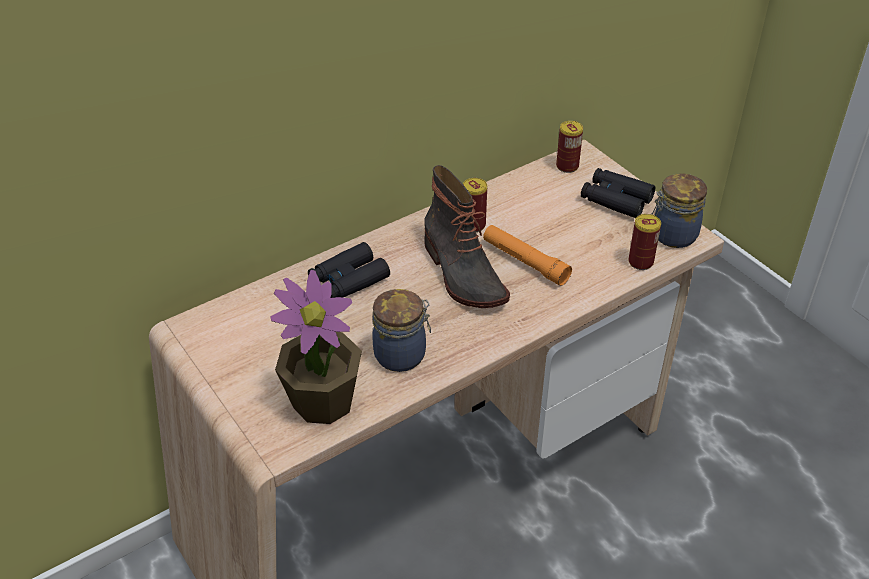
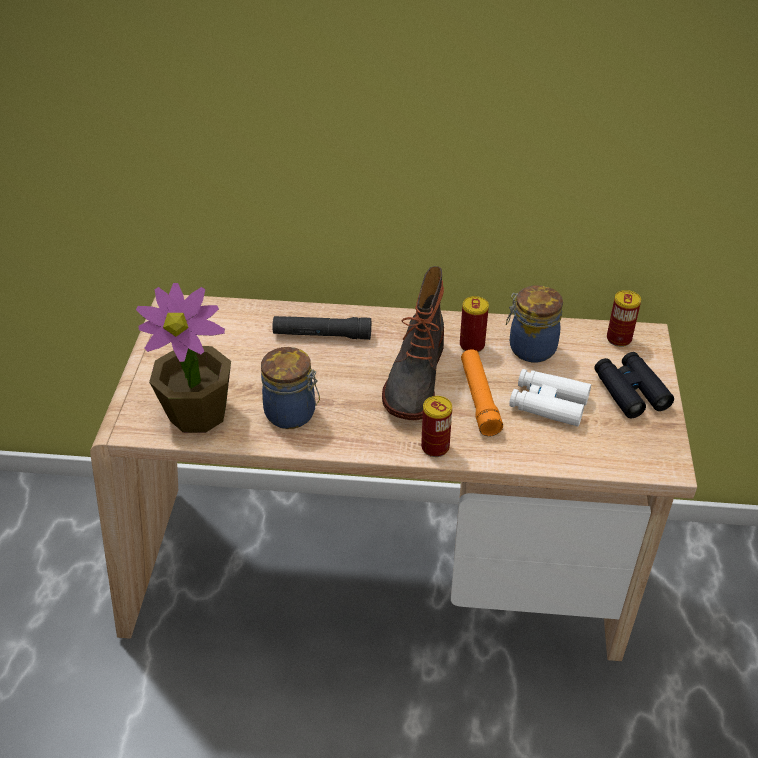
camera: 40 degrees right, 0 degrees up
black binoculars [308,242,390,298] -> black flashlight [273,316,371,340]
can [628,214,661,270] -> can moved to [421,396,452,457]
jar [652,173,707,248] -> jar moved to [506,285,563,362]
none -> white binoculars [509,369,591,427]

